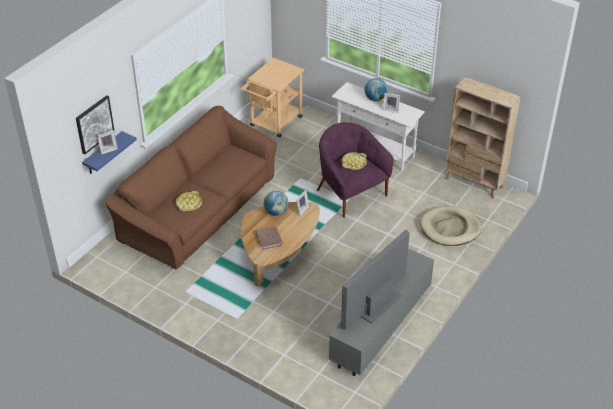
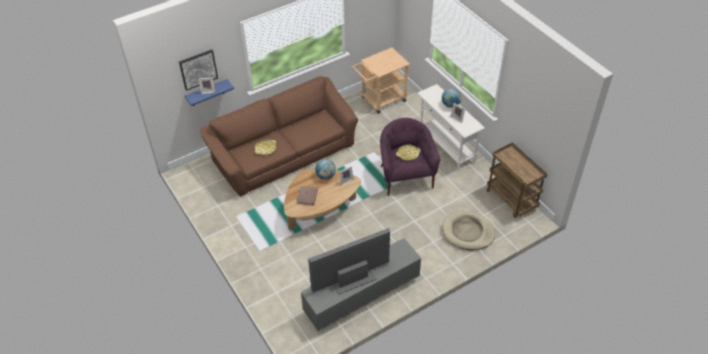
camera: 25 degrees right, 5 degrees up
beige bookcase [445,76,521,199] -> brown cart [486,143,547,218]

